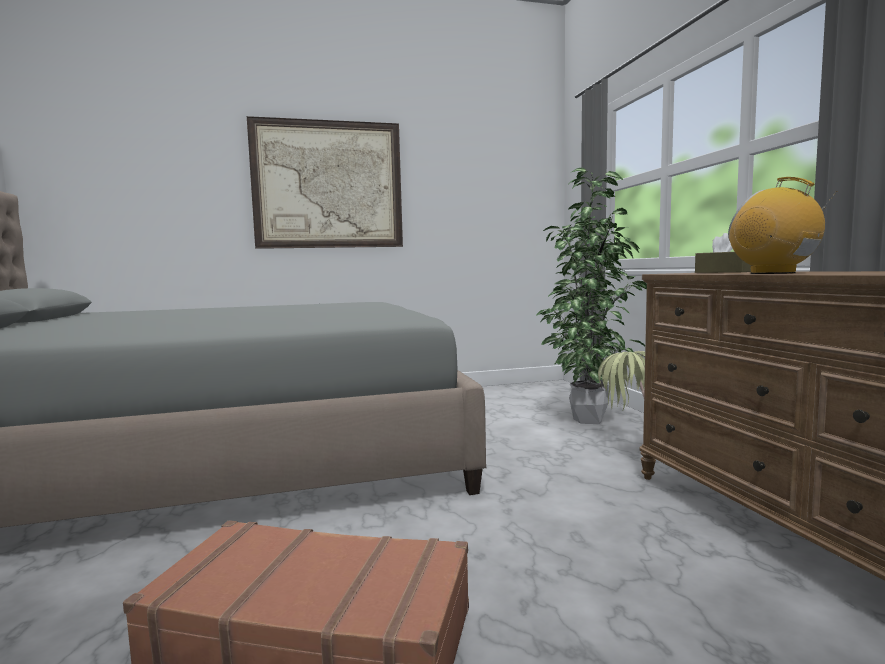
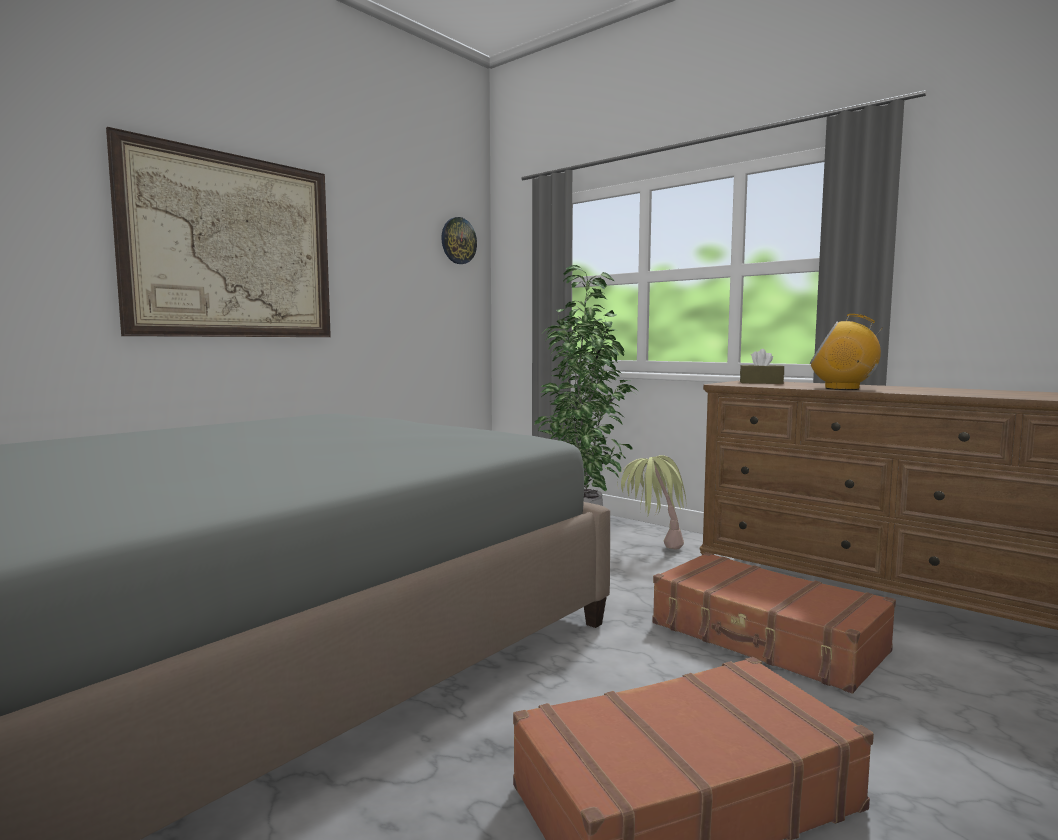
camera: 35 degrees left, 0 degrees up
none -> wall clock [441,217,477,264]
none -> brown suitcase [652,552,896,694]

